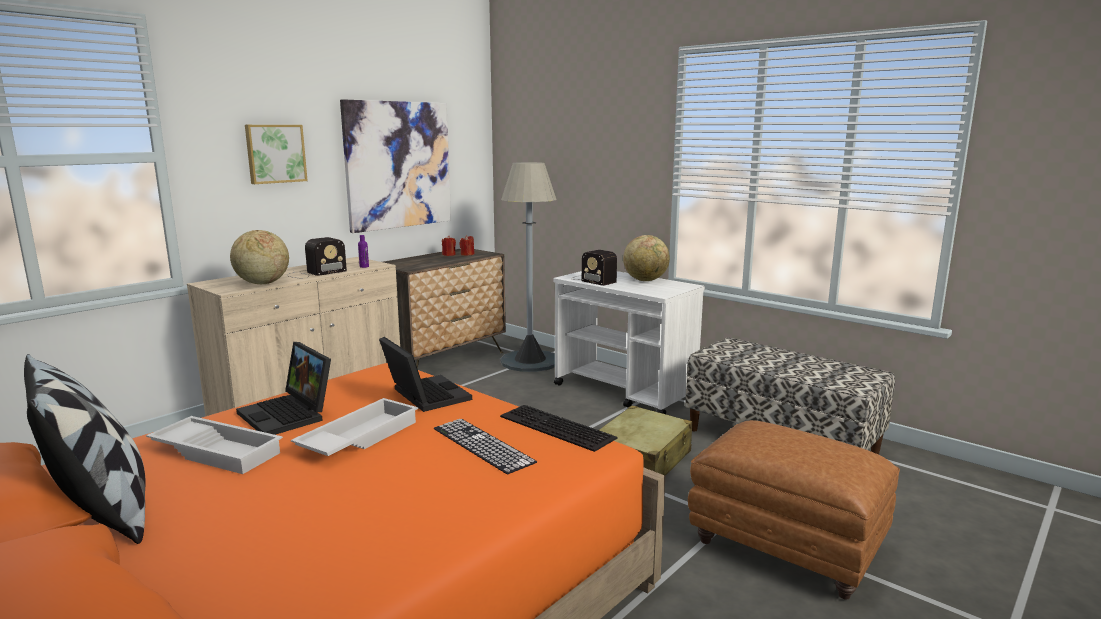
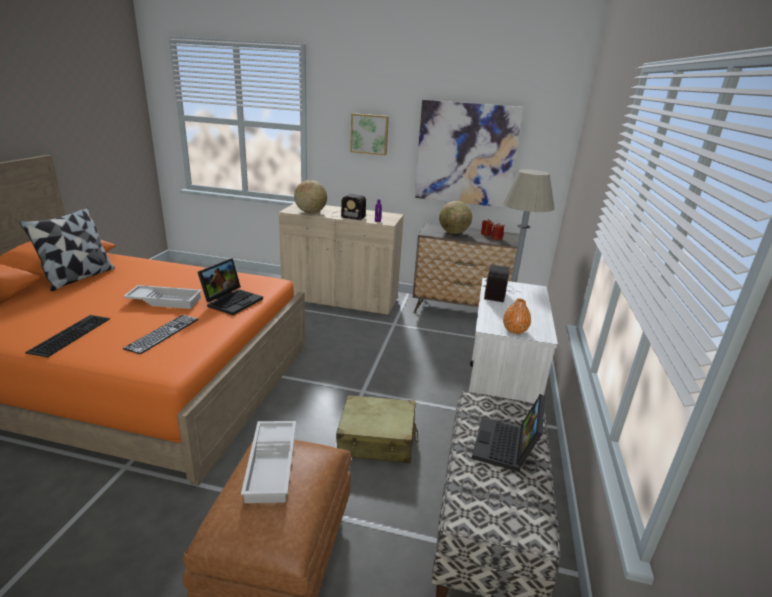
camera: 60 degrees right, 10 degrees up
white tray [146,416,283,474] -> white tray moved to [241,421,296,503]
laptop [236,342,331,435] -> laptop moved to [472,394,545,472]
keyboard [500,405,617,452] -> keyboard moved to [25,315,110,357]
globe [623,235,670,281] -> globe moved to [439,201,472,234]
none -> orange vase [503,299,531,334]

